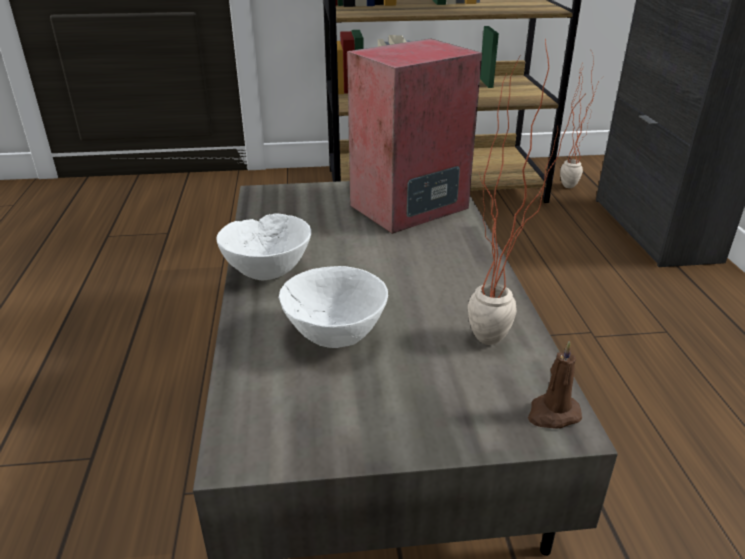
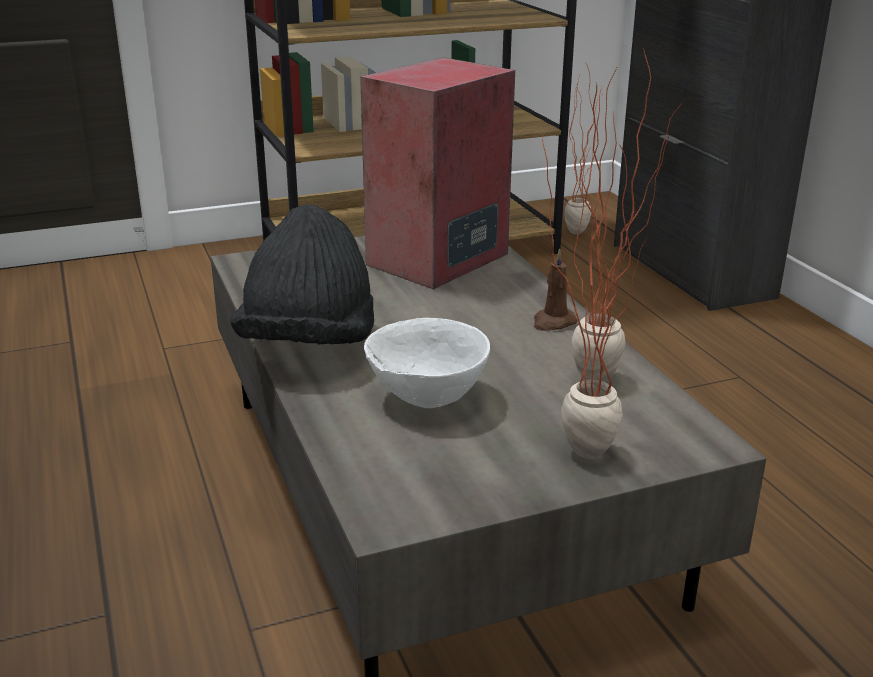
camera: 15 degrees left, 5 degrees down
white bowl [216,213,311,280] -> black hat [230,204,374,344]
brown candle [528,341,582,429] -> brown candle moved to [534,249,578,331]
none -> potted plant [542,82,647,459]

